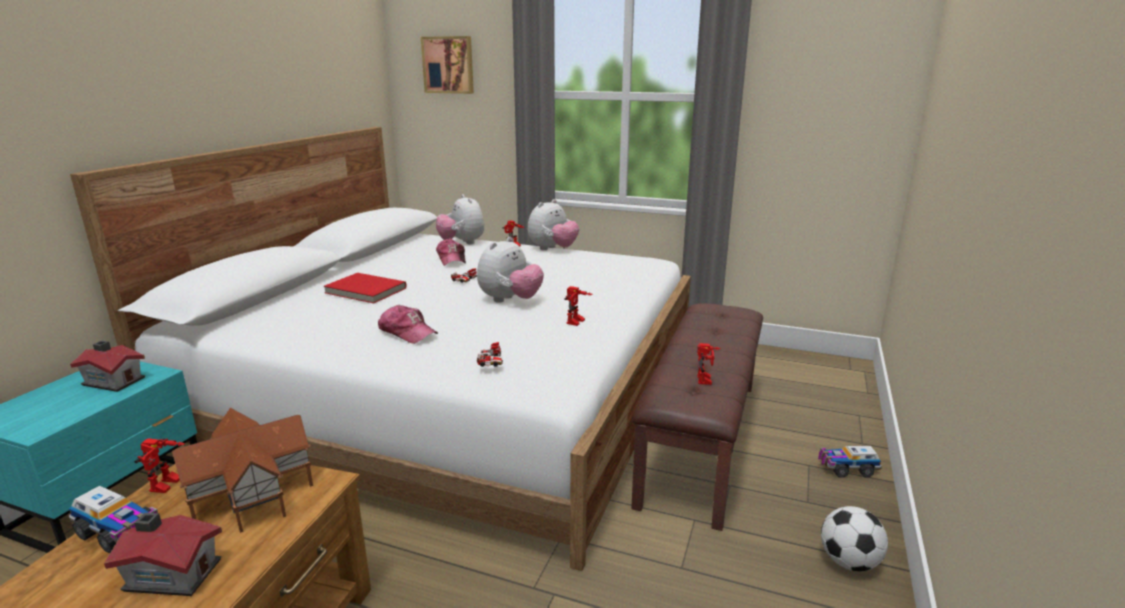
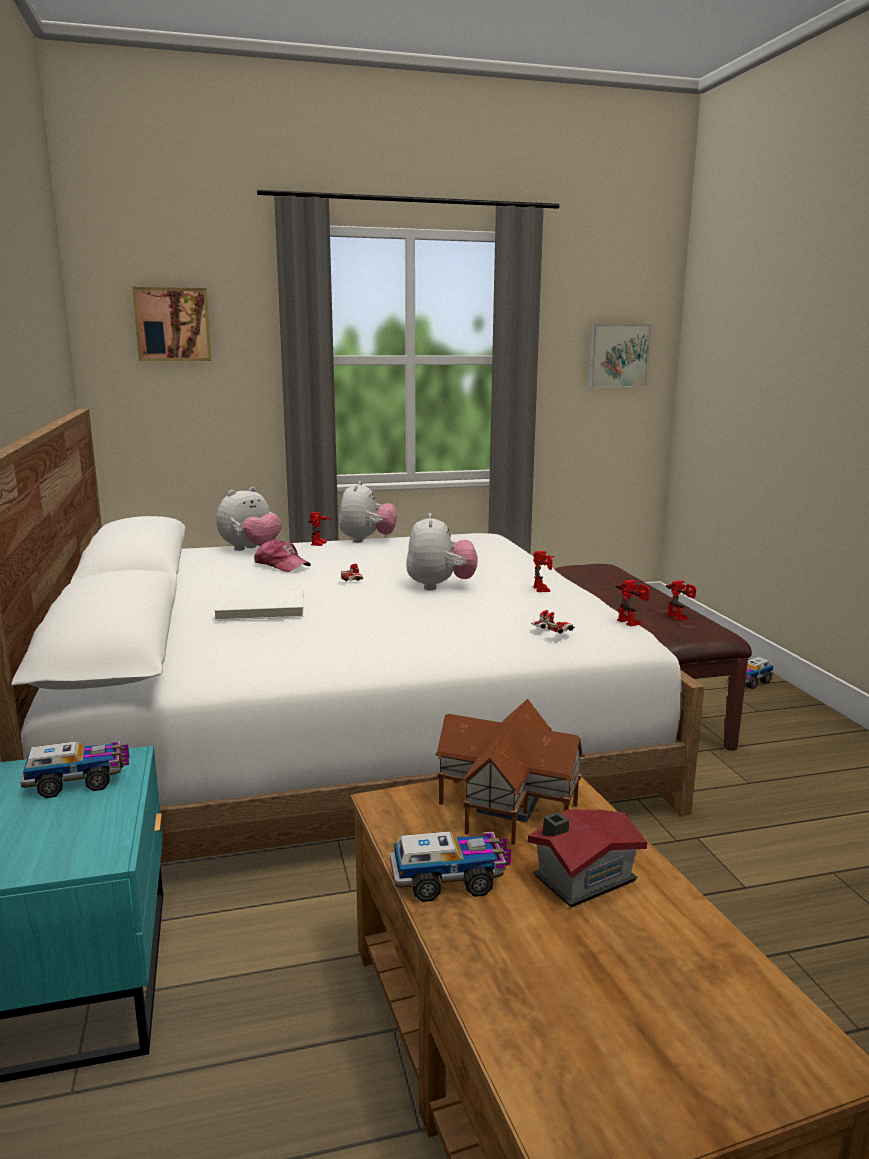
camera: 35 degrees left, 5 degrees down
toy house [70,341,145,392] -> toy truck [20,741,129,798]
toy robot [134,438,185,493] -> toy robot moved to [616,580,650,627]
red book [324,273,407,303] -> white book [214,589,304,621]
cap [378,305,438,344] -> none
plush toy [436,194,484,244] -> plush toy turned 75 degrees counterclockwise [216,487,282,551]
football [821,506,888,571] -> none
none -> picture [588,324,651,388]

